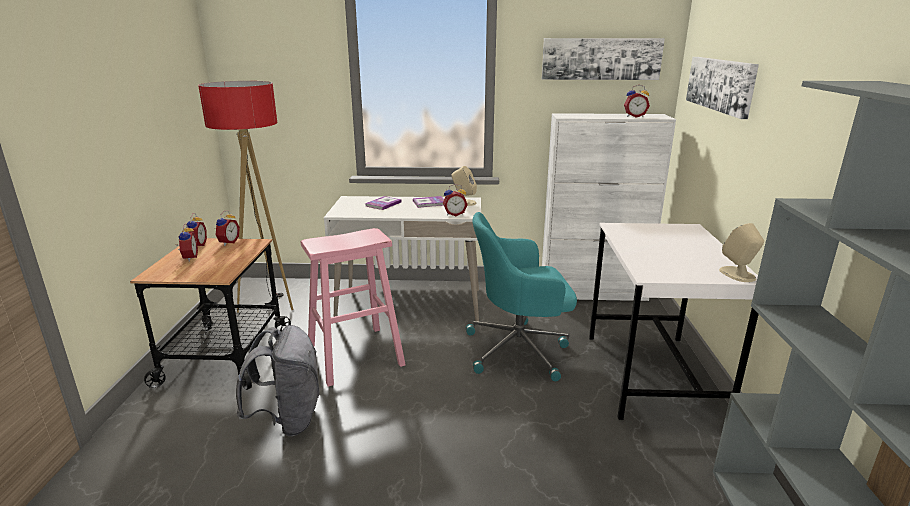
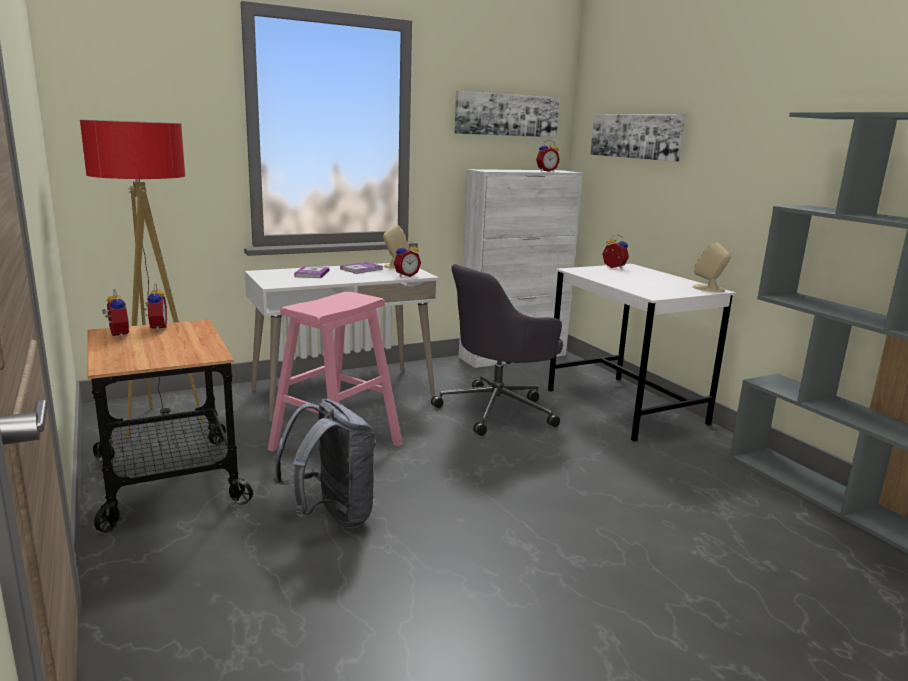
camera: 30 degrees left, 5 degrees down
alarm clock [178,224,198,262] -> alarm clock moved to [602,234,629,269]
turquoise office chair [466,212,577,381] -> grey office chair [431,264,563,436]

